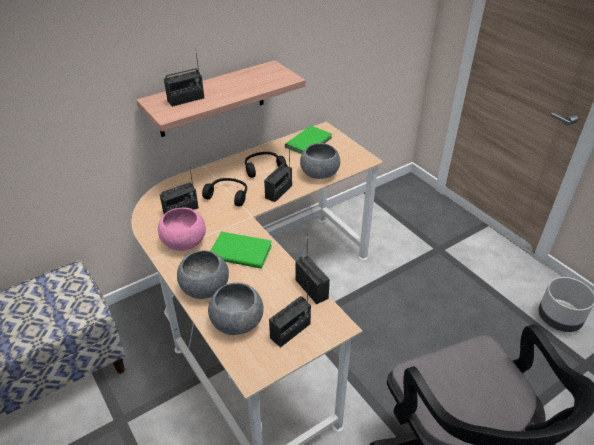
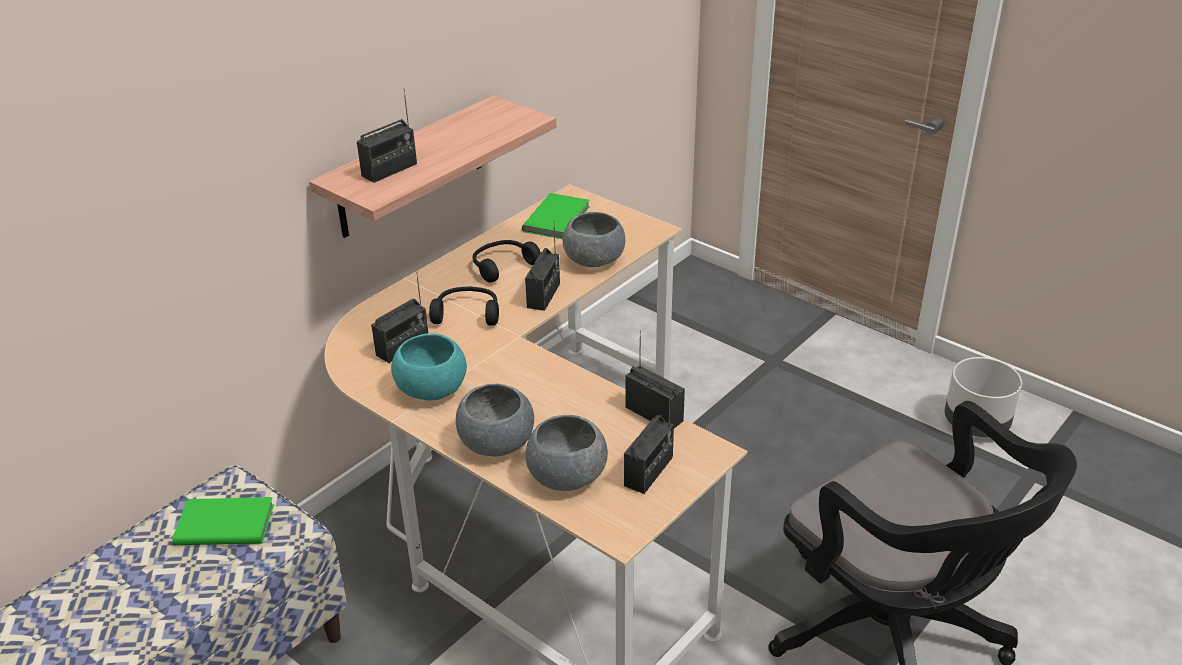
camera: 15 degrees left, 5 degrees down
pink bowl [158,207,206,251] -> turquoise bowl [391,333,467,400]
green book [211,232,272,269] -> green book moved to [172,497,274,545]

